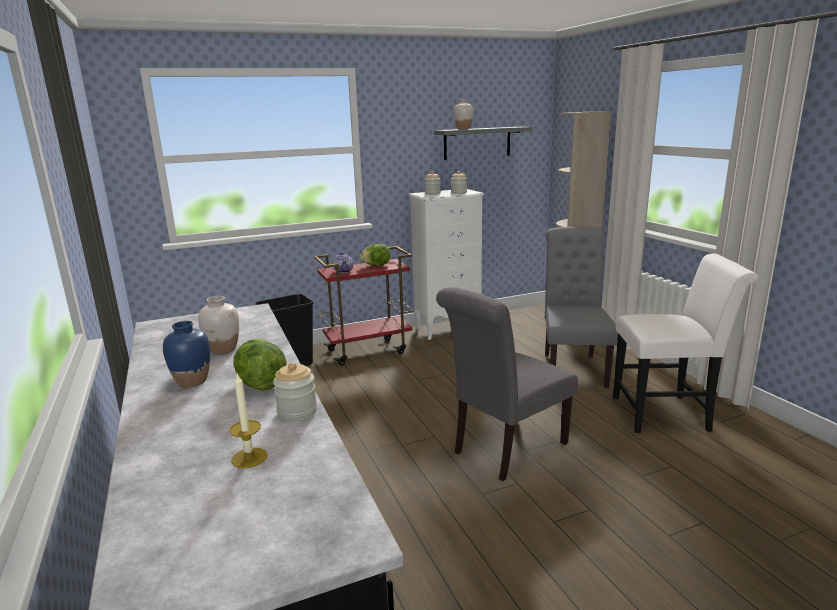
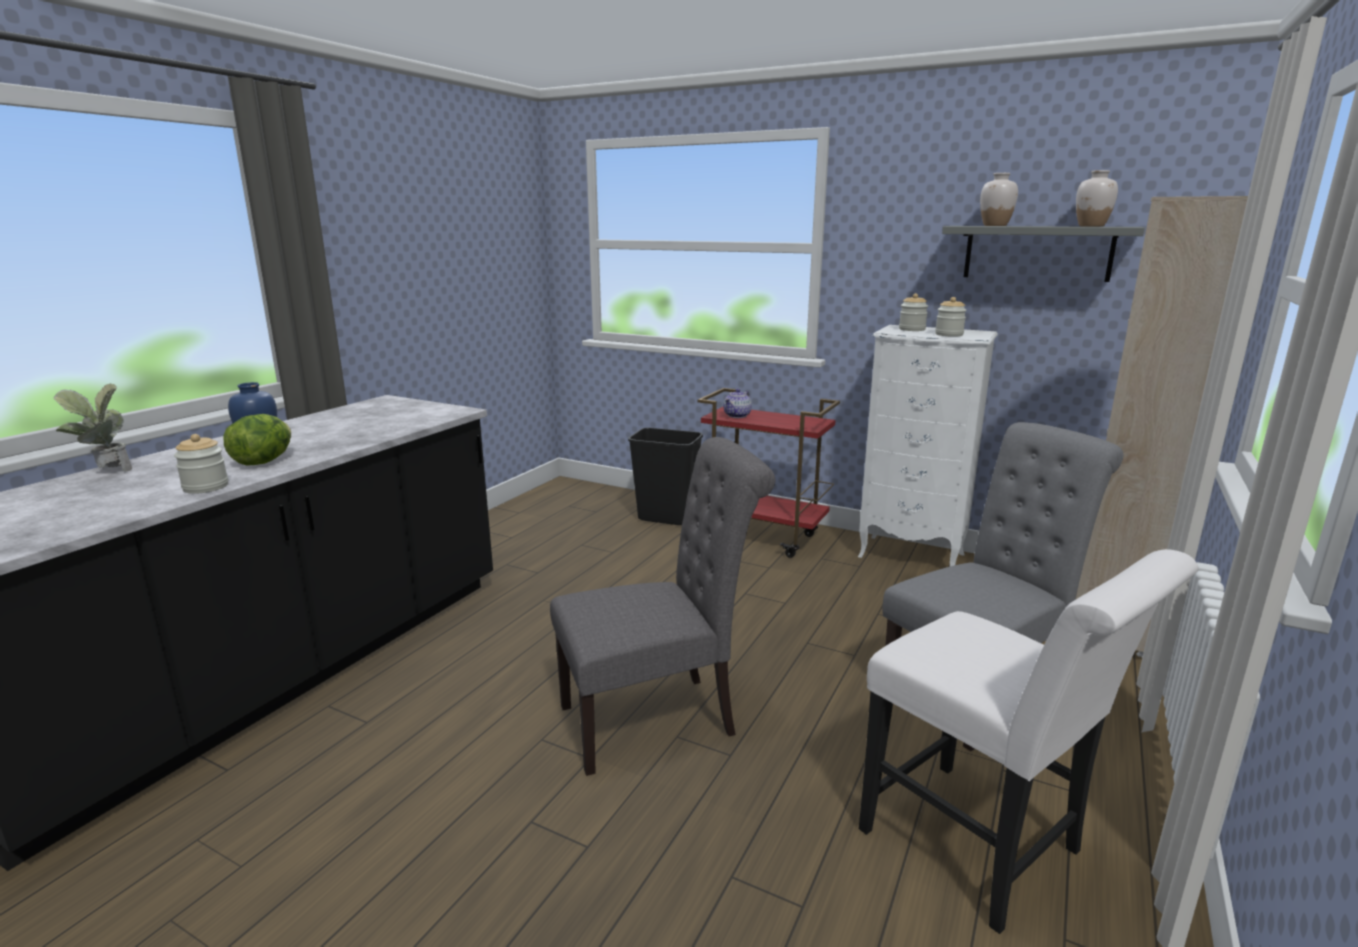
camera: 50 degrees right, 0 degrees up
white vase [198,296,239,355] -> white vase moved to [1076,170,1118,227]
candle [229,373,267,469] -> none
lettuce [360,244,390,266] -> none
grey chair [436,287,578,481] -> grey chair turned 150 degrees clockwise [550,437,775,776]
none -> potted plant [54,383,132,471]

